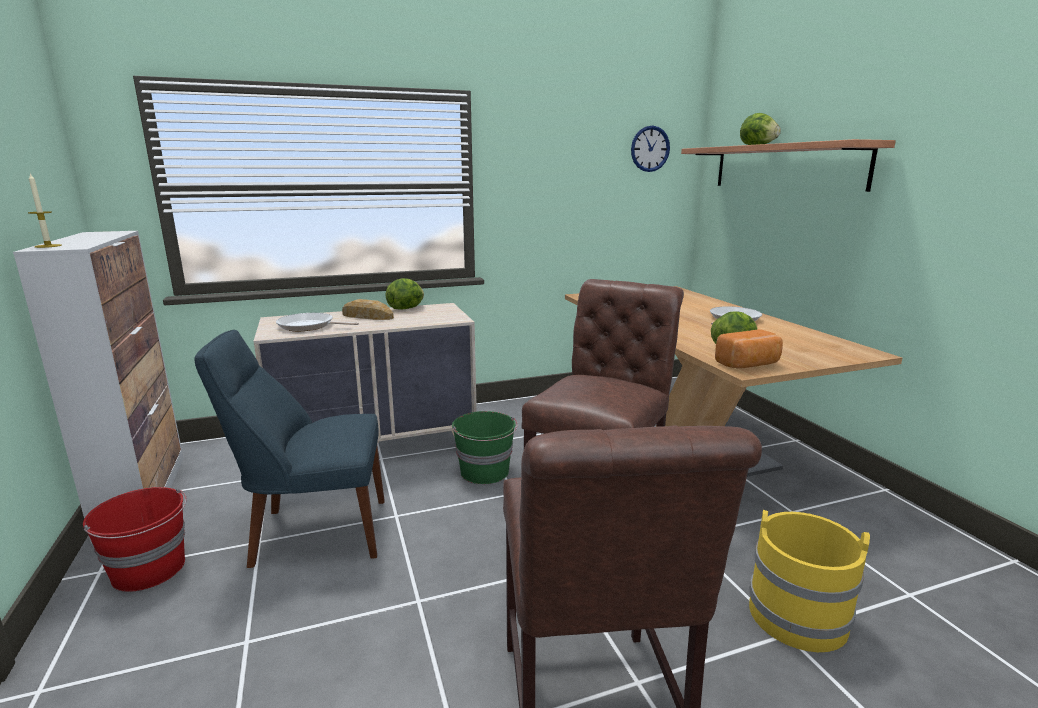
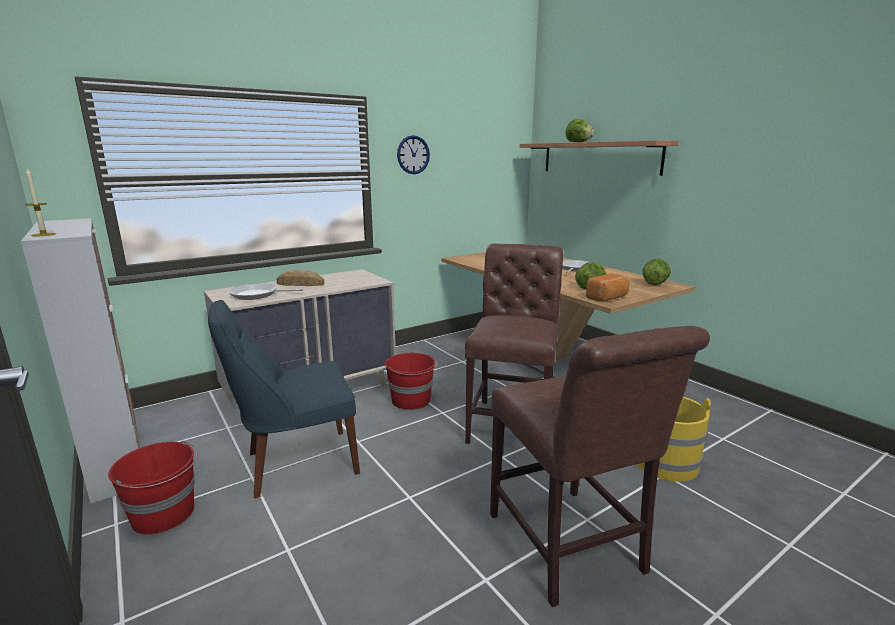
camera: 15 degrees left, 0 degrees up
lettuce [386,278,424,310] -> lettuce moved to [642,258,671,285]
green bucket [452,411,518,484] -> red bucket [385,353,437,410]
wall clock [631,125,670,172] -> wall clock moved to [397,135,430,174]

